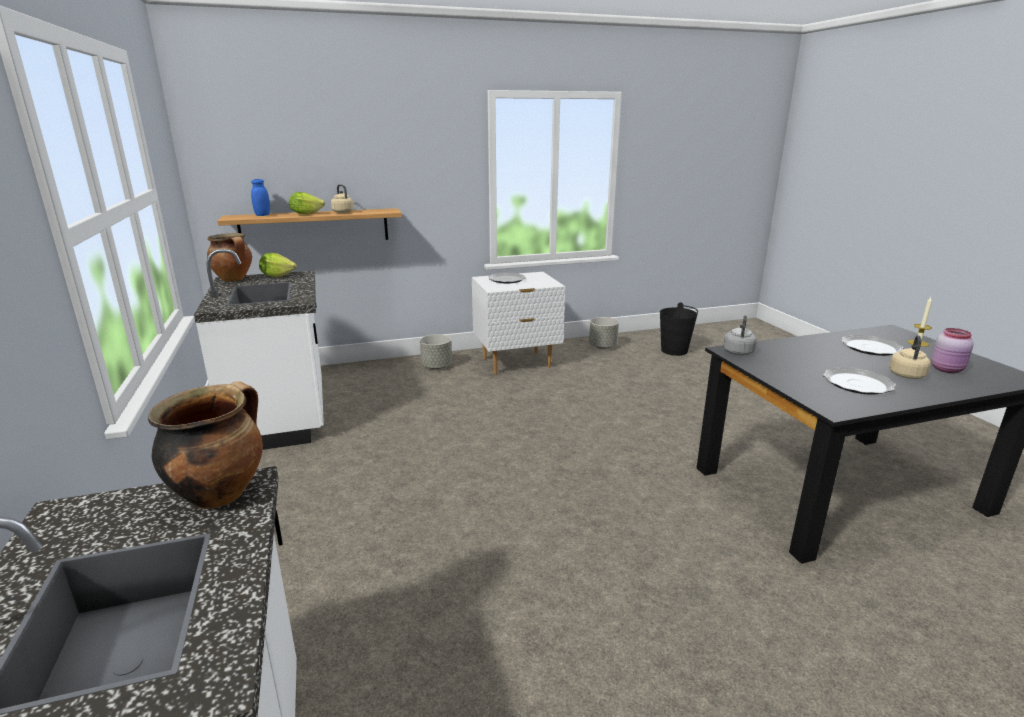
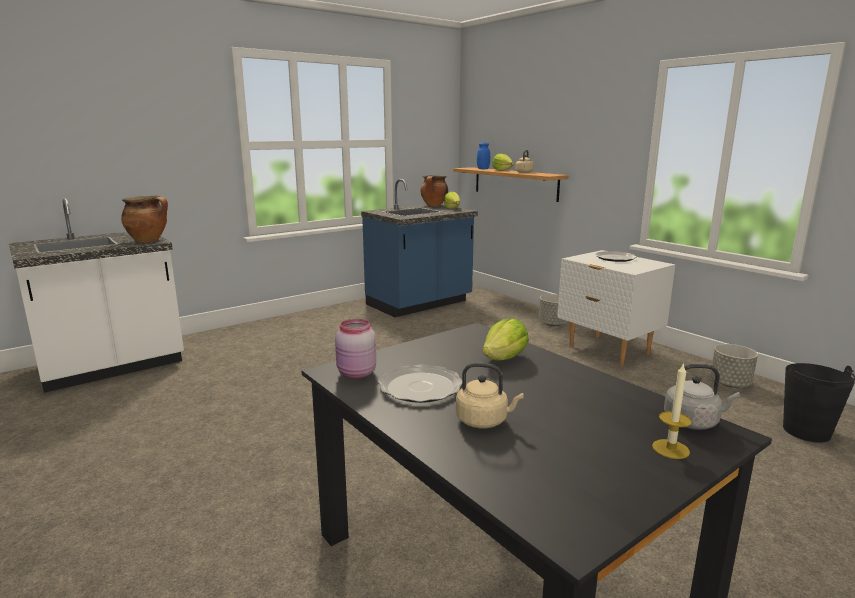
camera: 70 degrees right, 5 degrees down
white counter [194,249,324,450] -> blue counter [361,179,478,317]
grey kettle [723,315,757,355] -> grey kettle moved to [664,364,740,430]
plate [841,335,904,356] -> none
pink jar [931,328,974,373] -> pink jar moved to [335,319,376,379]
none -> lettuce [483,318,529,361]

